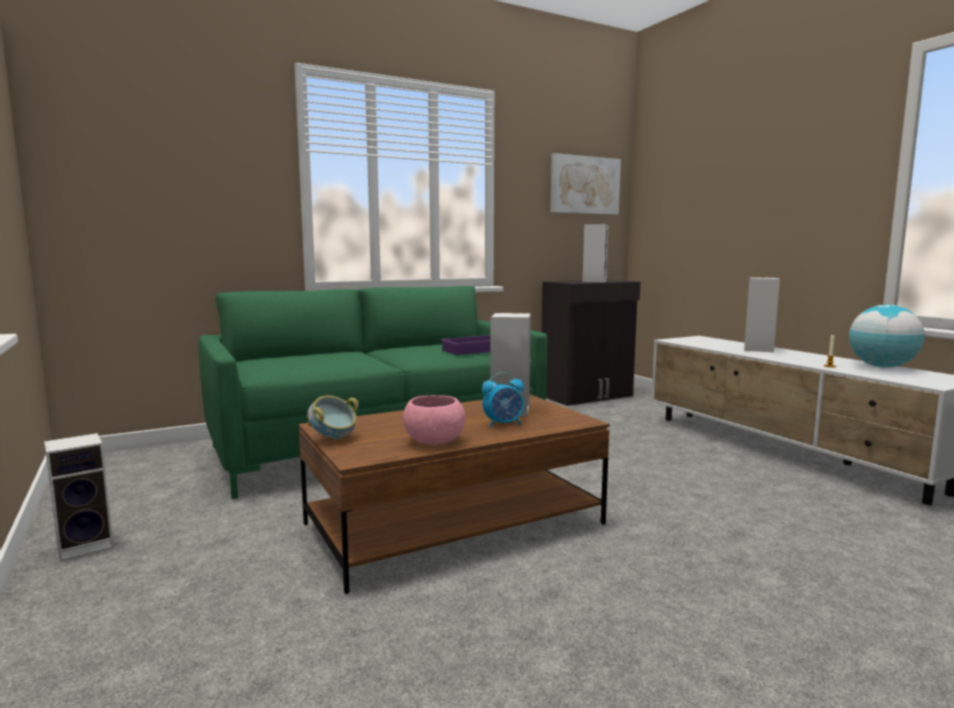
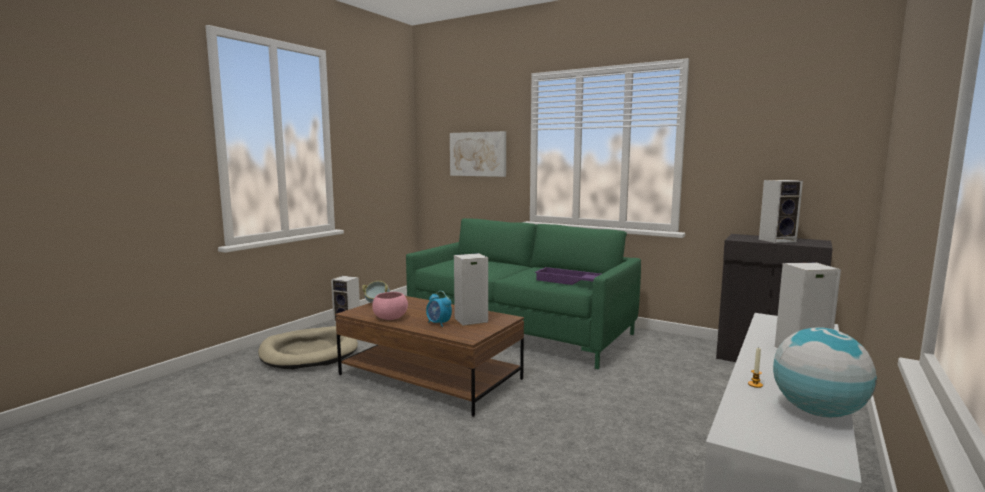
camera: 60 degrees right, 0 degrees up
picture [550,153,621,215] -> picture moved to [450,131,506,177]
none -> beige dog bed [258,326,358,369]

